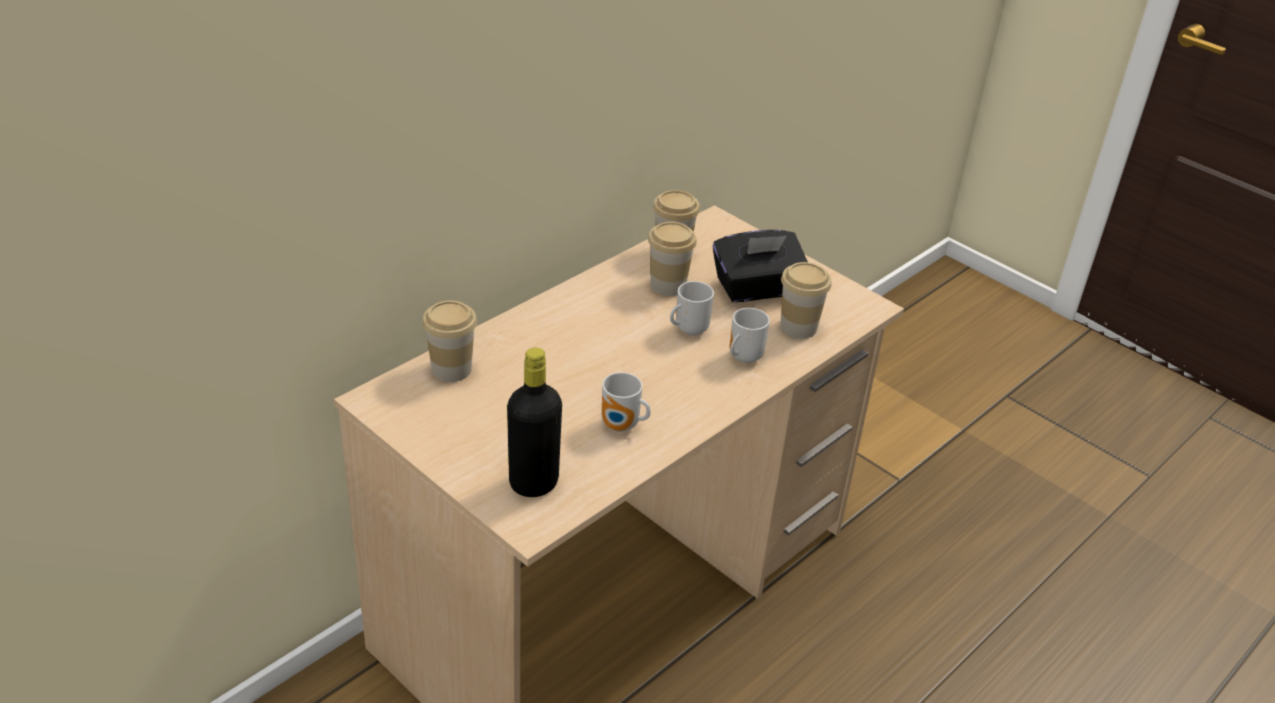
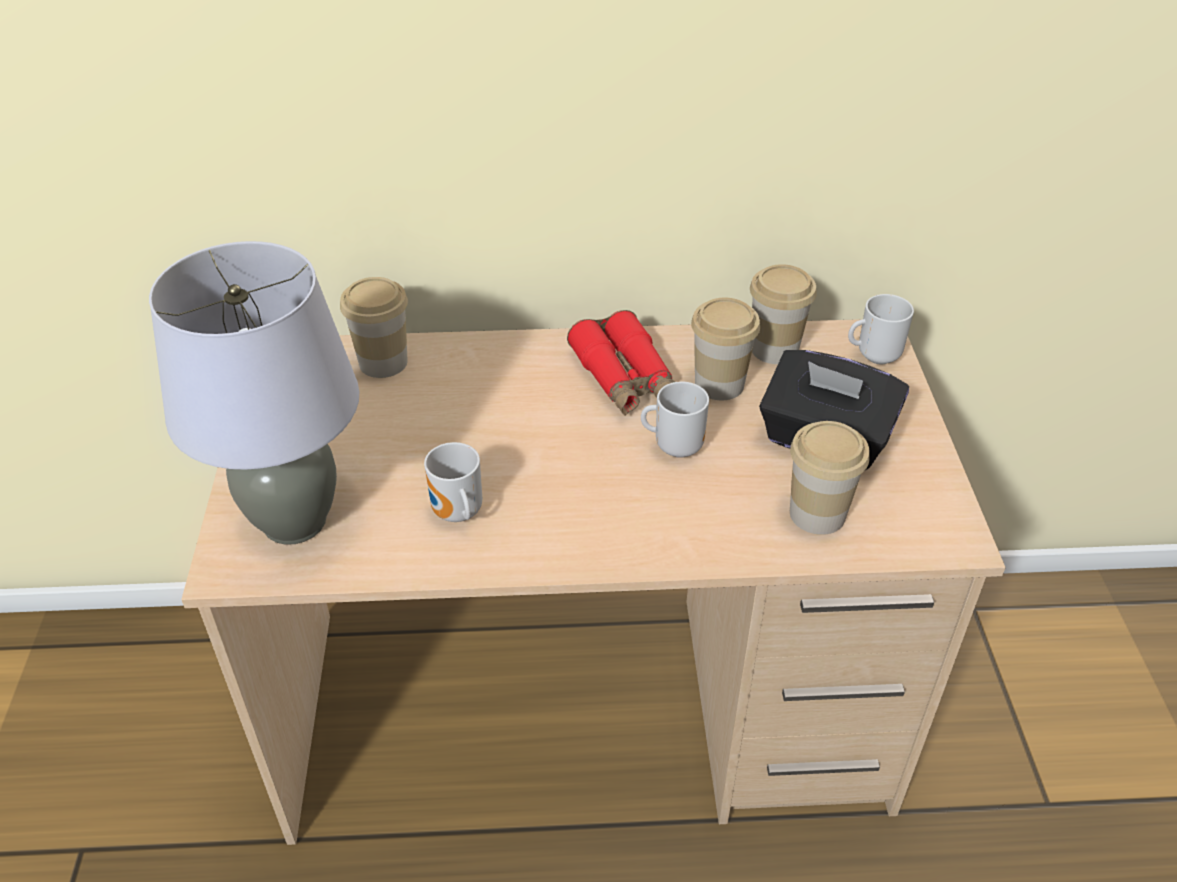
camera: 45 degrees right, 5 degrees up
black bottle [507,348,562,497] -> grey table lamp [149,241,359,545]
mug [730,308,770,363] -> mug moved to [848,294,914,365]
none -> red binoculars [567,310,675,416]

